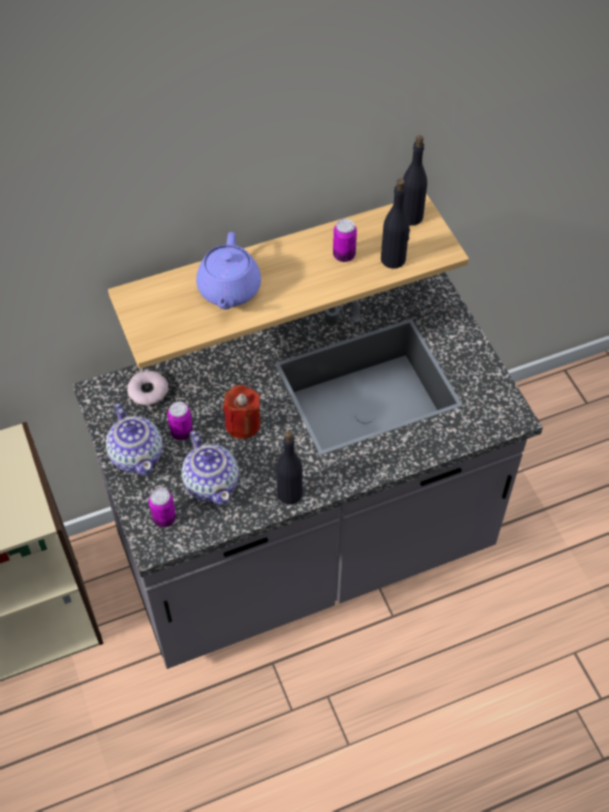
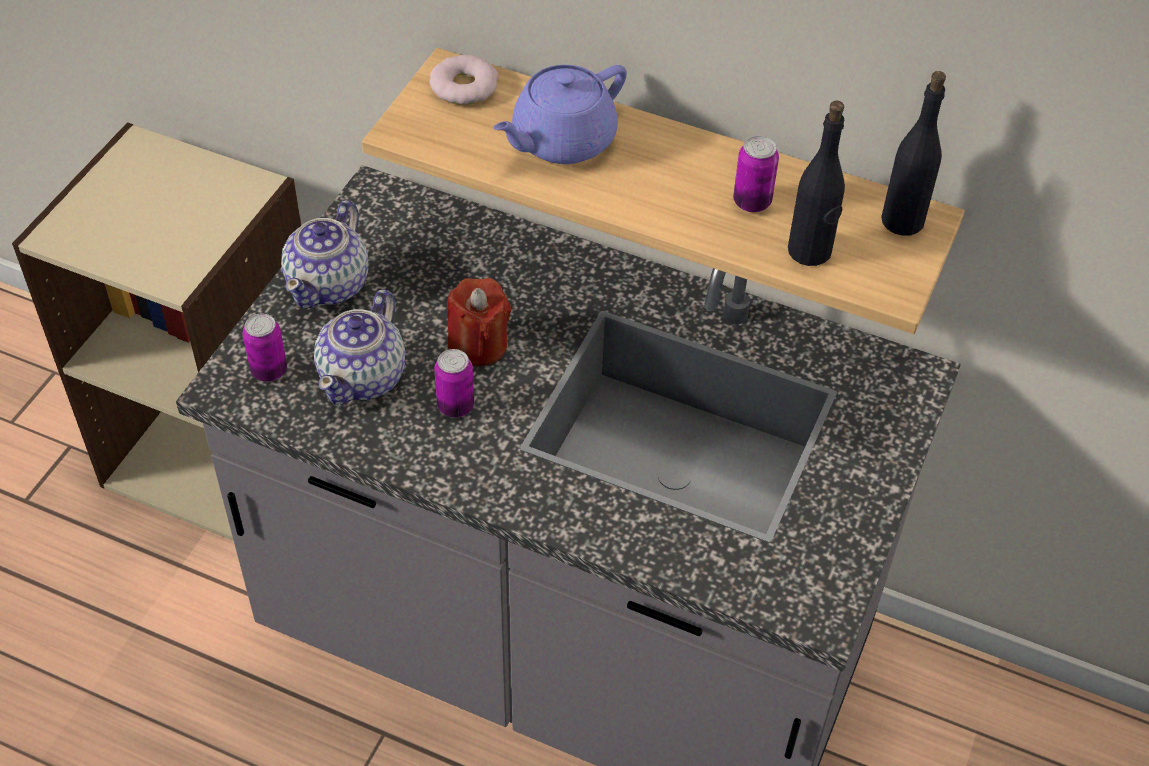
camera: 45 degrees right, 5 degrees down
donut [127,370,169,405] -> donut moved to [429,55,498,105]
can [167,401,193,441] -> can moved to [434,349,474,418]
black bottle [275,431,303,505] -> none

